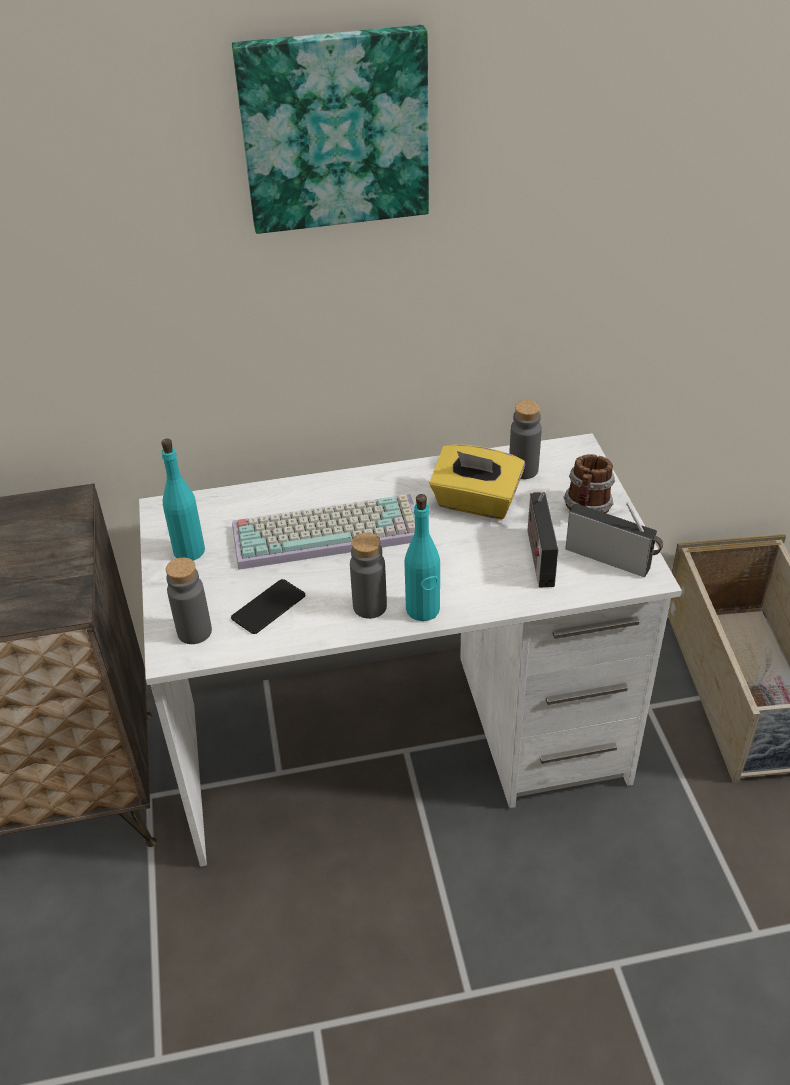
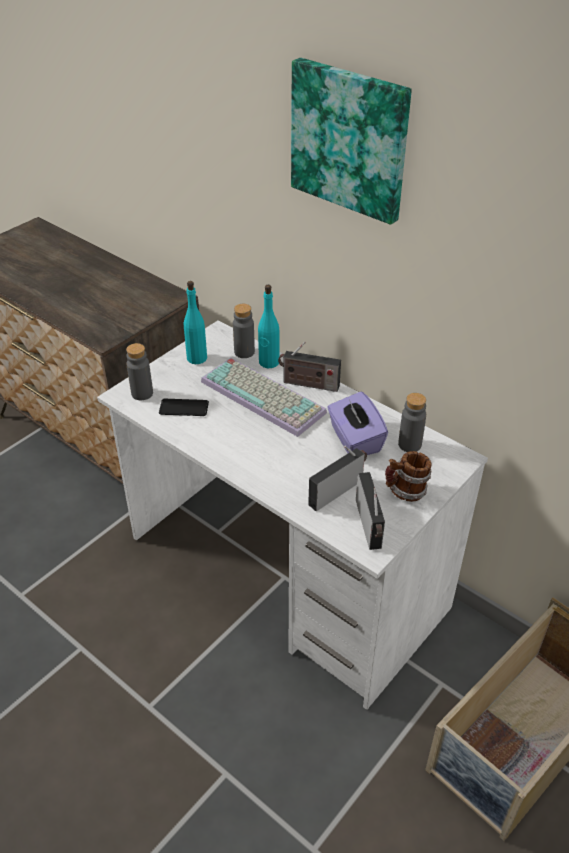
camera: 50 degrees right, 0 degrees up
grey bottle [350,532,387,619] -> grey bottle moved to [233,304,255,358]
turquoise bottle [404,494,440,621] -> turquoise bottle moved to [258,285,280,368]
yellow tissue box [429,444,525,519] -> purple tissue box [327,392,388,455]
none -> radio [278,342,341,392]

